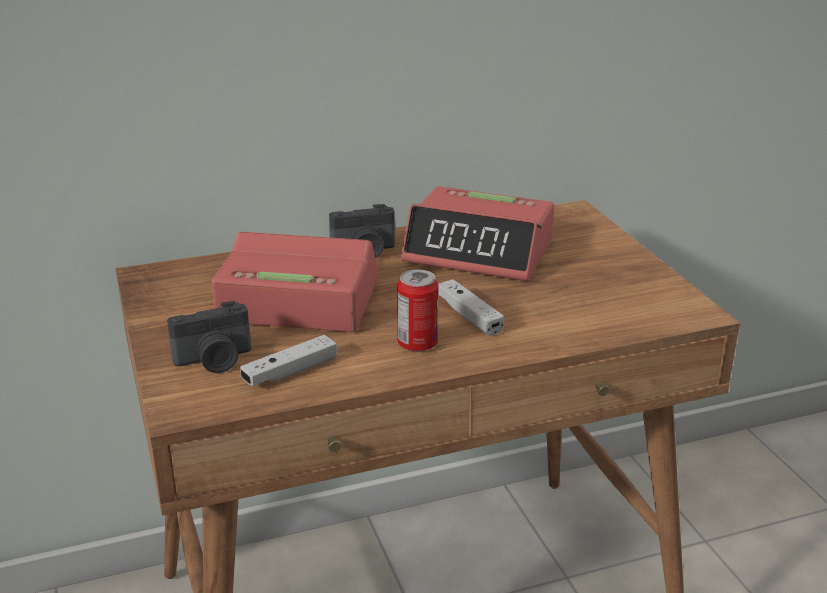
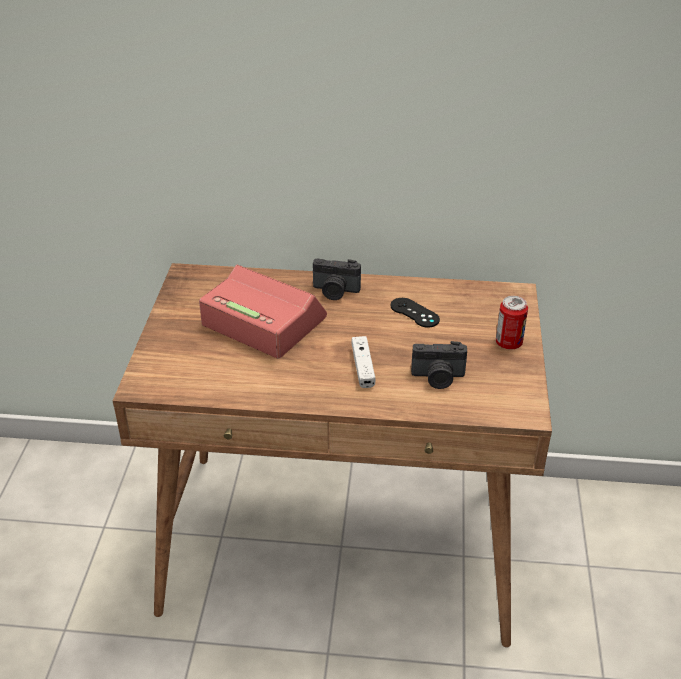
camera: 25 degrees right, 10 degrees up
camera [167,301,251,373] -> camera moved to [411,341,467,389]
white game controller [240,335,337,386] -> none
can [397,269,438,352] -> can moved to [496,296,528,350]
alarm clock [401,186,554,281] -> black game controller [390,298,440,328]

